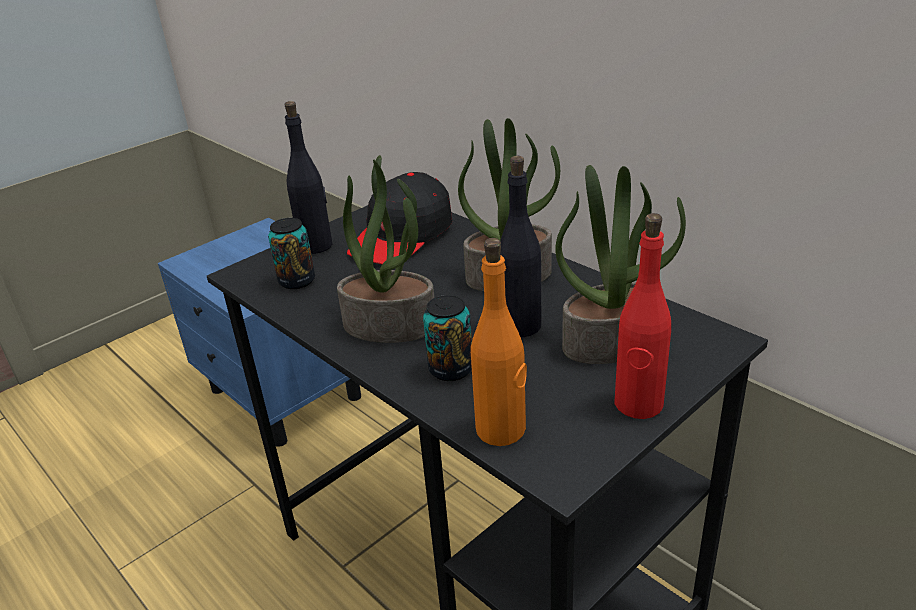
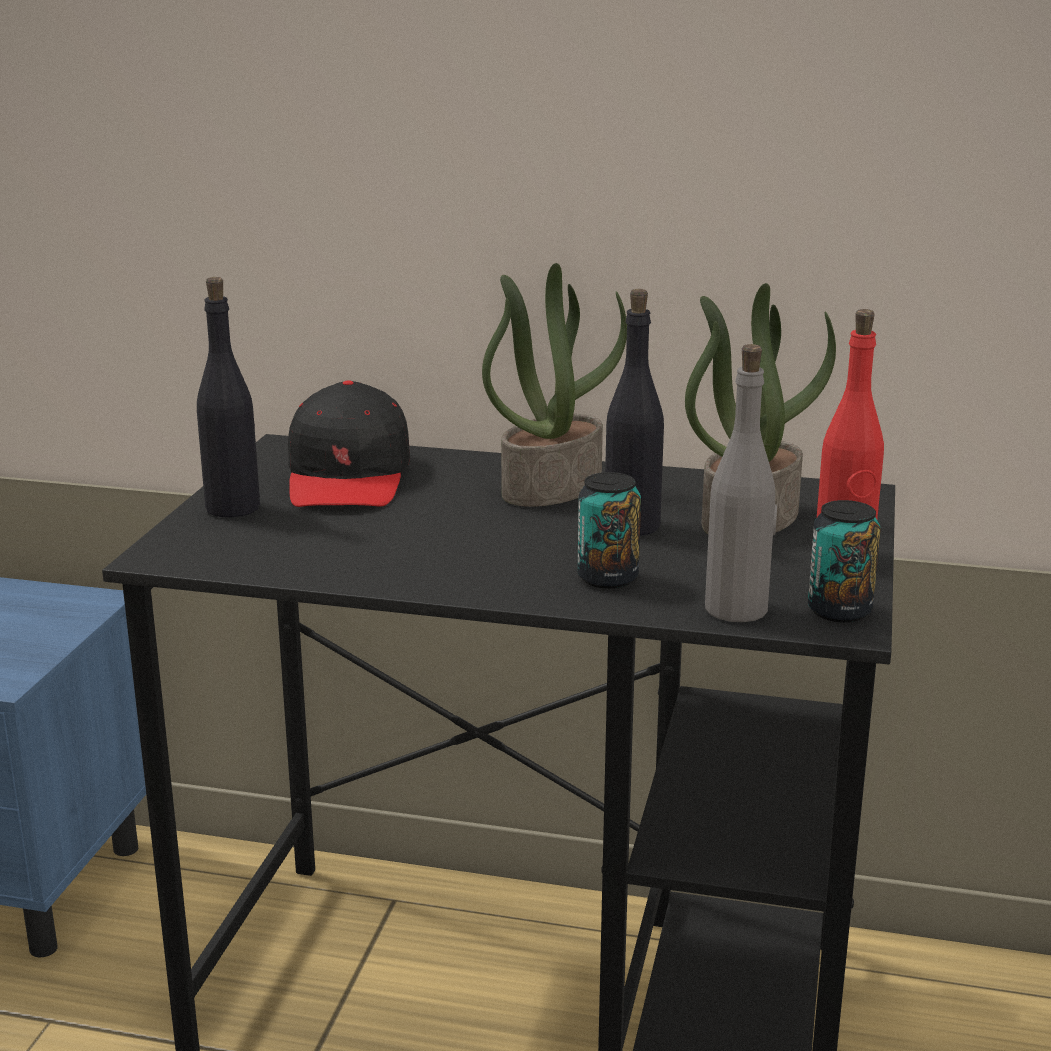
camera: 35 degrees left, 10 degrees down
can [268,218,315,289] -> can moved to [808,500,881,623]
potted plant [337,155,434,343] -> none
orange bottle [471,238,527,446] -> grey bottle [705,344,777,622]

